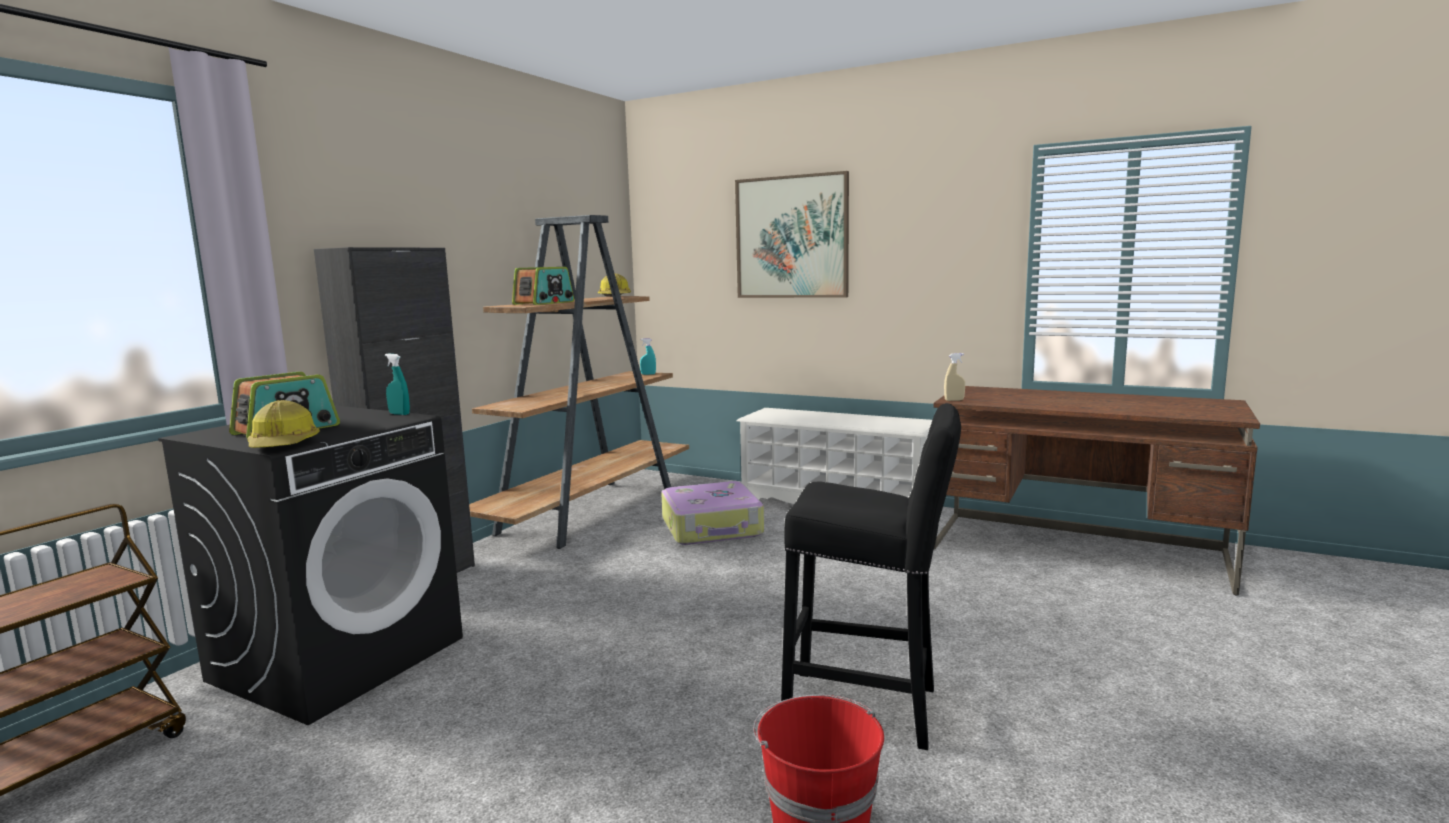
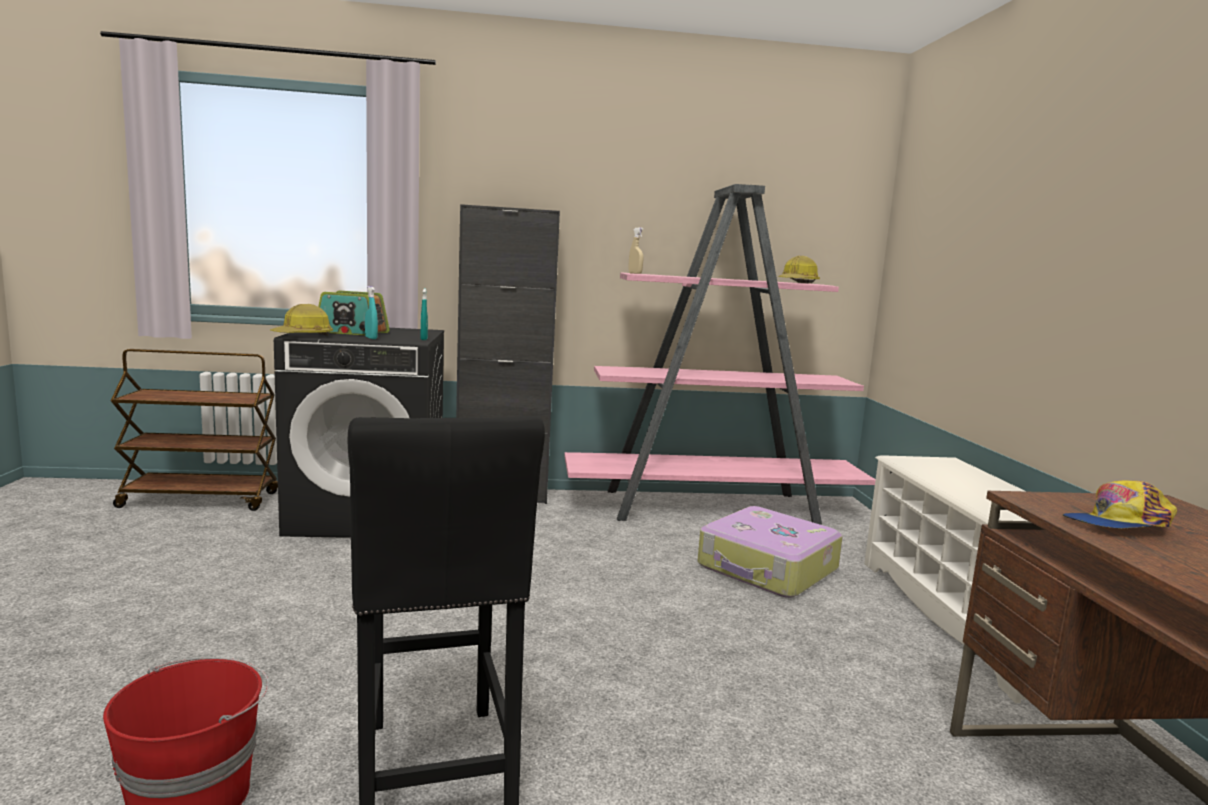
camera: 55 degrees right, 0 degrees up
brown bookcase [469,215,689,549] -> pink bookcase [564,184,876,525]
radio [512,267,574,305] -> none
turquoise spray bottle [640,338,656,375] -> turquoise spray bottle moved to [365,286,378,339]
picture [735,171,849,298] -> none
beige spray bottle [944,353,965,401] -> beige spray bottle moved to [628,227,644,274]
none -> cap [1062,480,1177,528]

